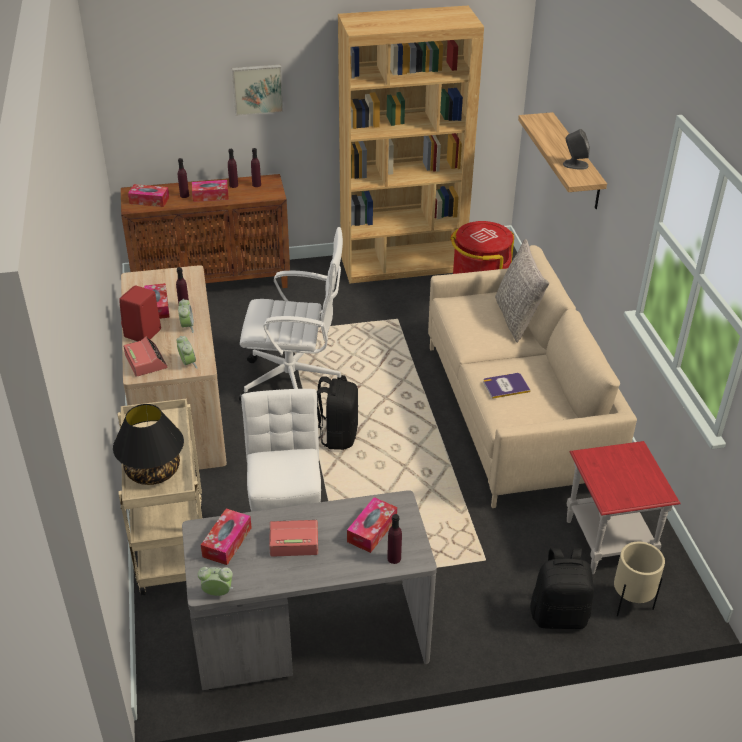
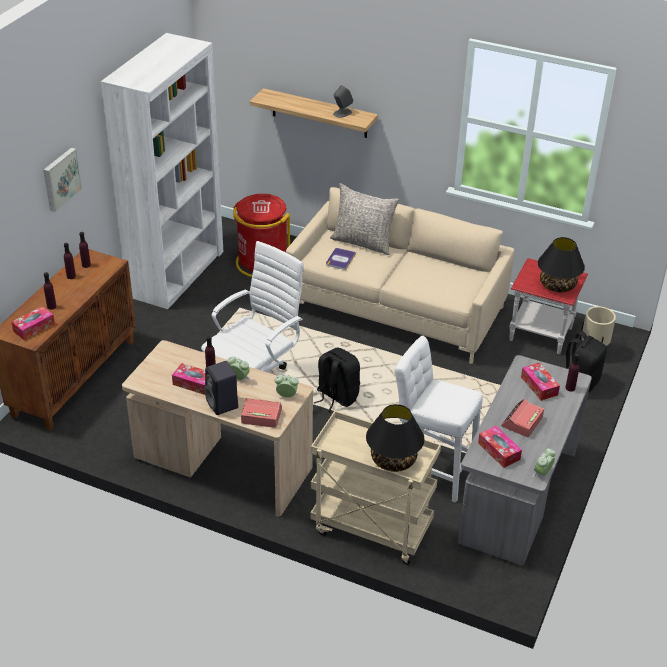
camera: 55 degrees left, 0 degrees up
red speaker [119,285,161,341] -> black speaker [204,361,238,415]
tissue box [192,180,229,202] -> none
brown bookcase [338,6,484,284] -> white bookcase [101,33,224,309]
book [483,373,531,399] -> book moved to [326,248,356,270]
none -> black table lamp [538,237,585,292]

